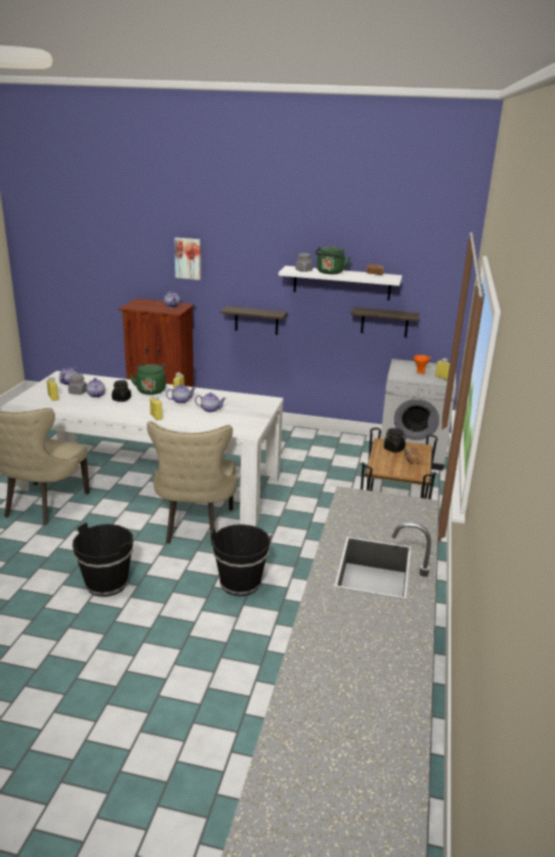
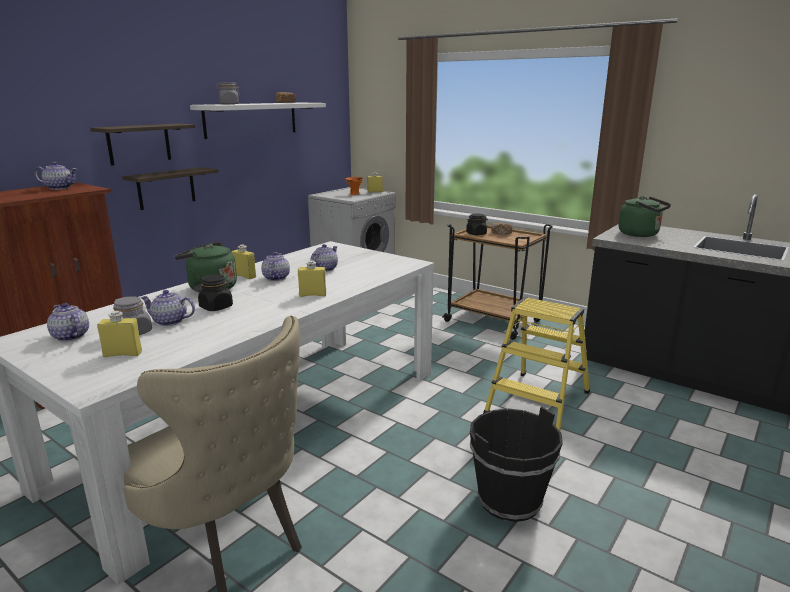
camera: 65 degrees left, 5 degrees down
beige chair [147,421,237,546] -> none
picture [174,238,201,280] -> none
black bucket [211,524,272,596] -> yellow step ladder [483,297,590,431]
green kettle [315,246,351,274] -> green kettle moved to [619,196,671,237]
shelf [350,307,419,337] -> shelf moved to [90,123,195,166]

